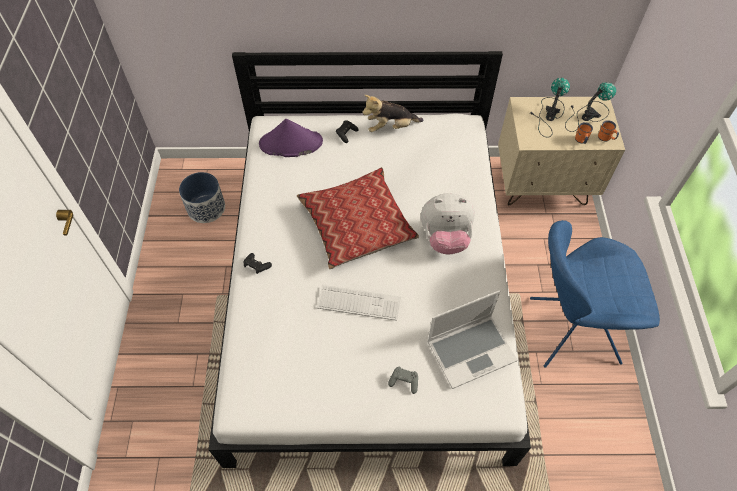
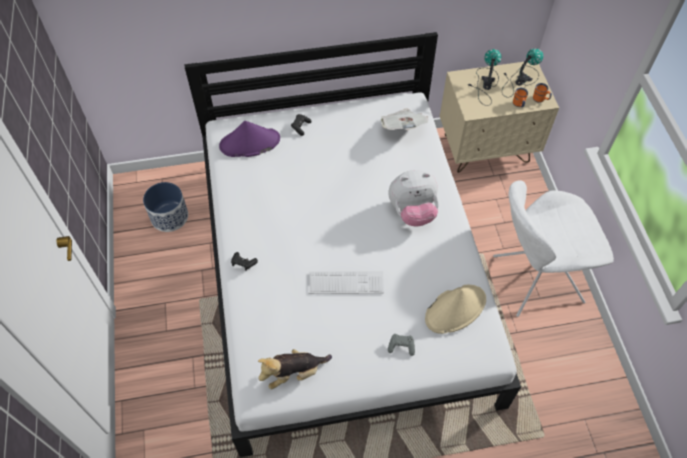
camera: 10 degrees left, 0 degrees up
pillow [297,167,419,269] -> none
plush toy [362,95,424,132] -> plush toy moved to [258,349,332,389]
laptop [427,290,518,389] -> beige hat [425,285,486,334]
blue chair [530,220,660,368] -> white chair [493,180,614,317]
none -> newspaper [380,108,429,130]

